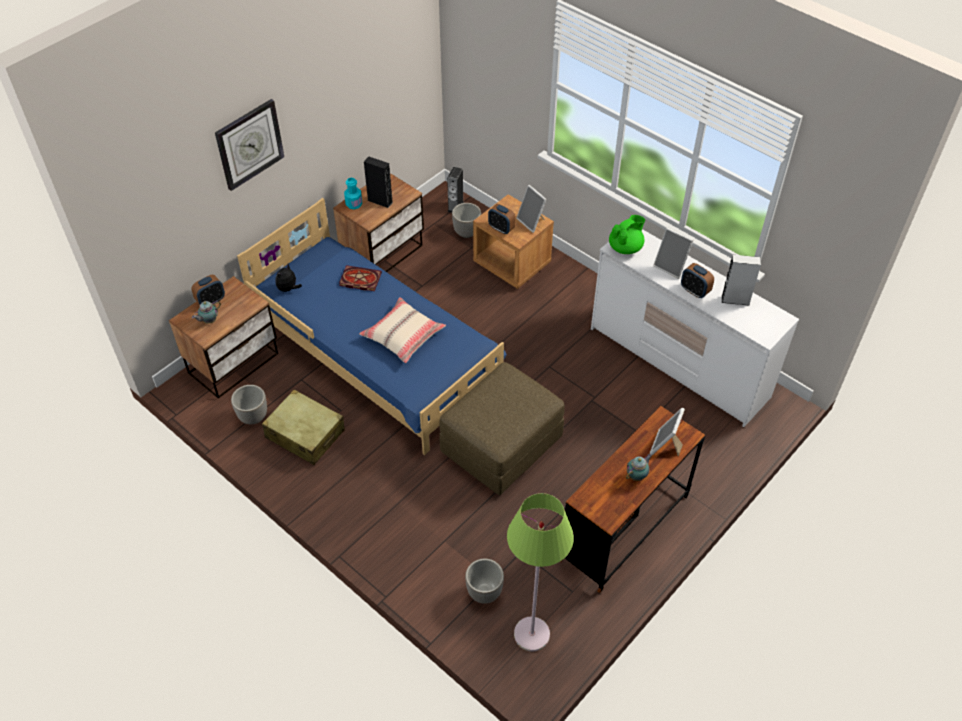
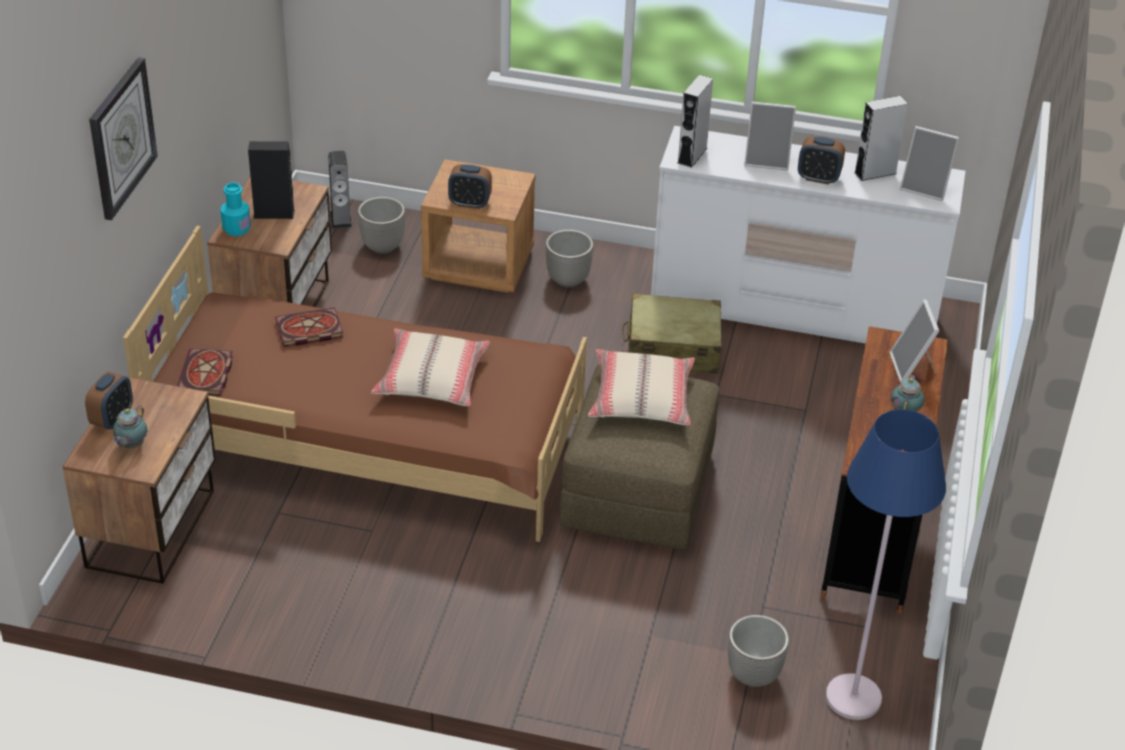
camera: 30 degrees left, 10 degrees down
planter [231,385,267,424] -> planter moved to [545,230,594,288]
blue bed [237,198,507,455] -> brown bed [123,226,587,542]
beige suitcase [262,389,345,465] -> beige suitcase moved to [622,293,722,374]
plush toy [275,264,302,292] -> book [177,349,233,396]
green floor lamp [507,493,574,652] -> blue floor lamp [826,409,946,720]
picture frame [516,185,547,233] -> picture frame moved to [900,126,959,201]
green teapot [609,215,645,254] -> grey speaker [678,75,713,168]
none -> beige pillow [588,349,695,425]

